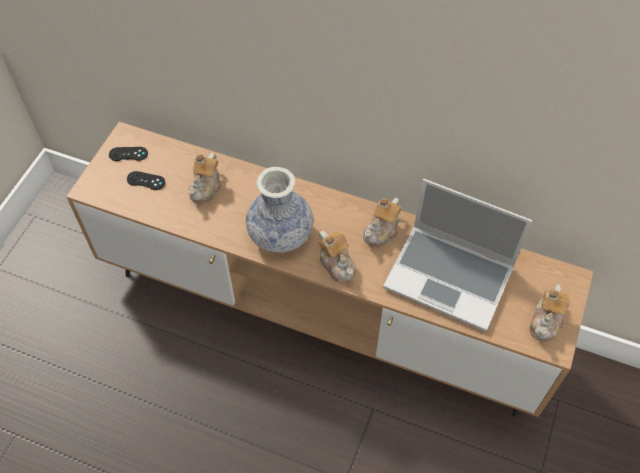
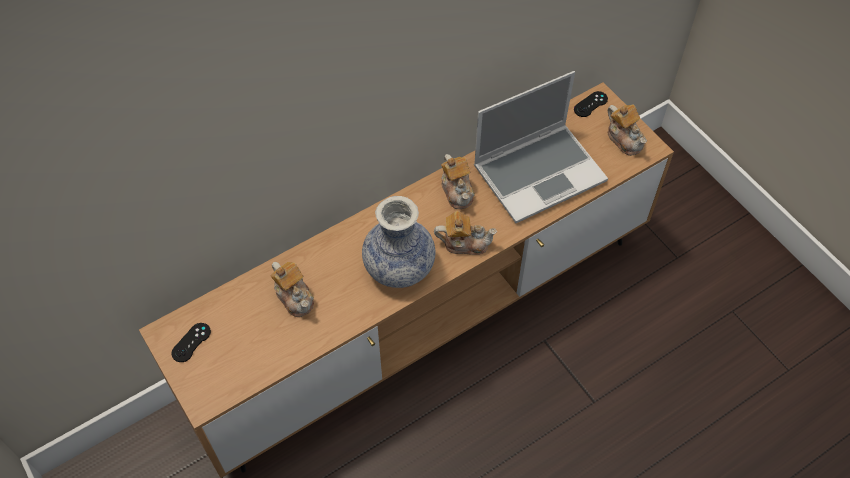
camera: 55 degrees left, 0 degrees up
black game controller [127,171,165,190] -> black game controller moved to [574,91,608,117]

